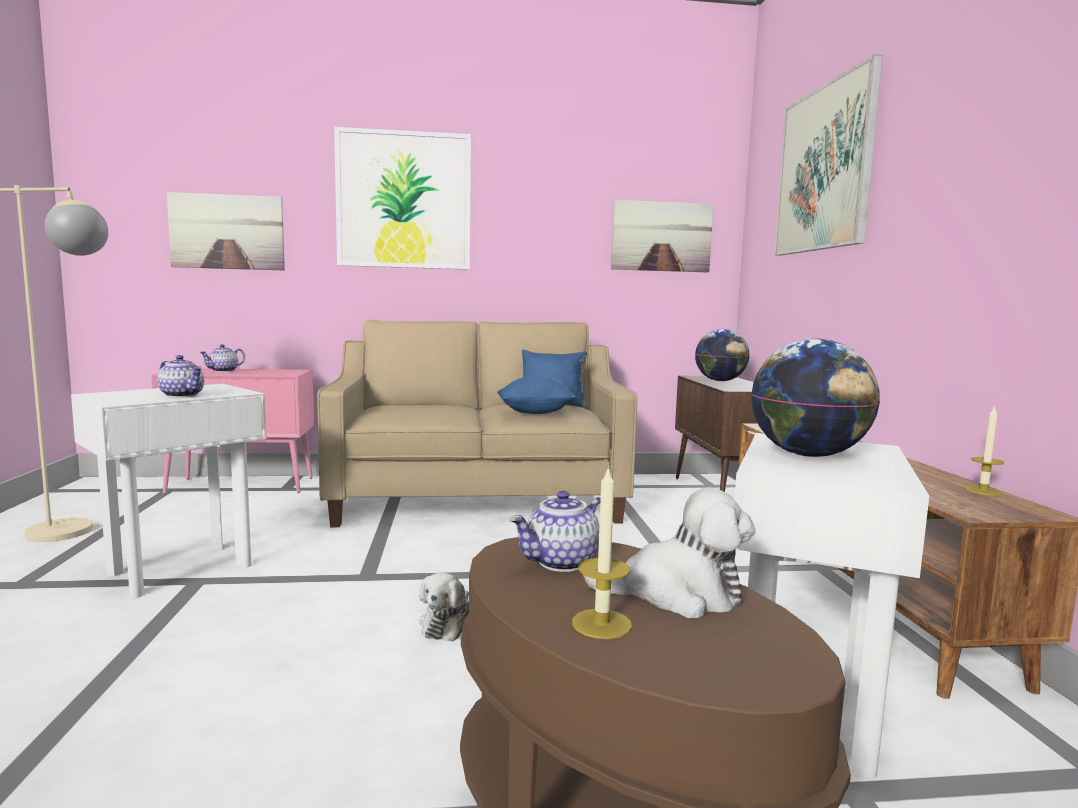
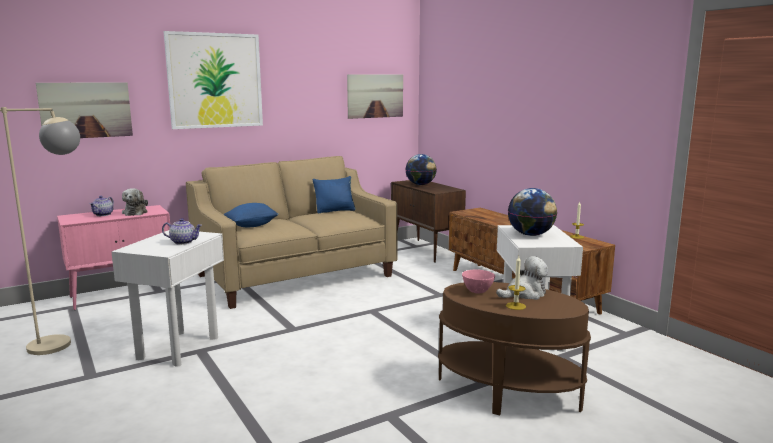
camera: 25 degrees left, 5 degrees up
plush toy [419,572,469,641] -> plush toy moved to [122,188,148,216]
blue pillow [497,376,576,414] -> blue pillow moved to [223,203,278,227]
teapot [509,491,601,572] -> pink bowl [462,269,495,294]
picture [774,54,883,256] -> none

